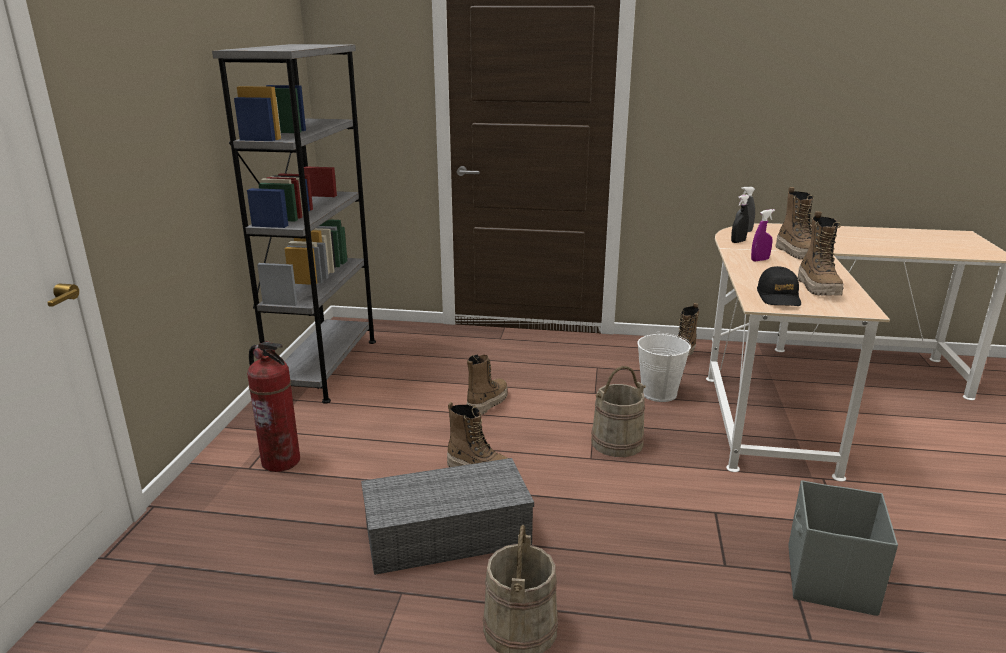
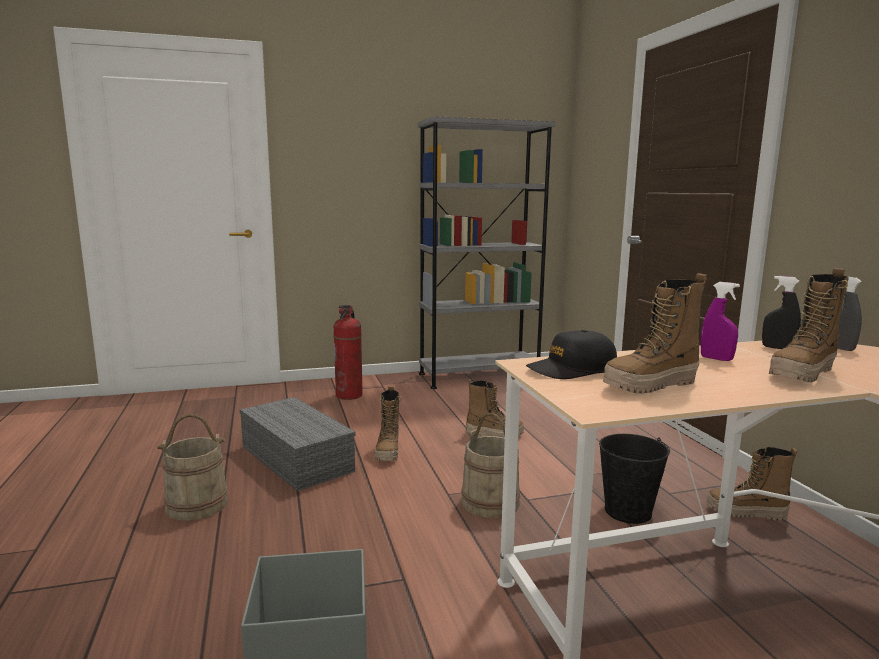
camera: 65 degrees right, 10 degrees down
white bucket [637,331,691,402] -> black bucket [599,434,670,524]

